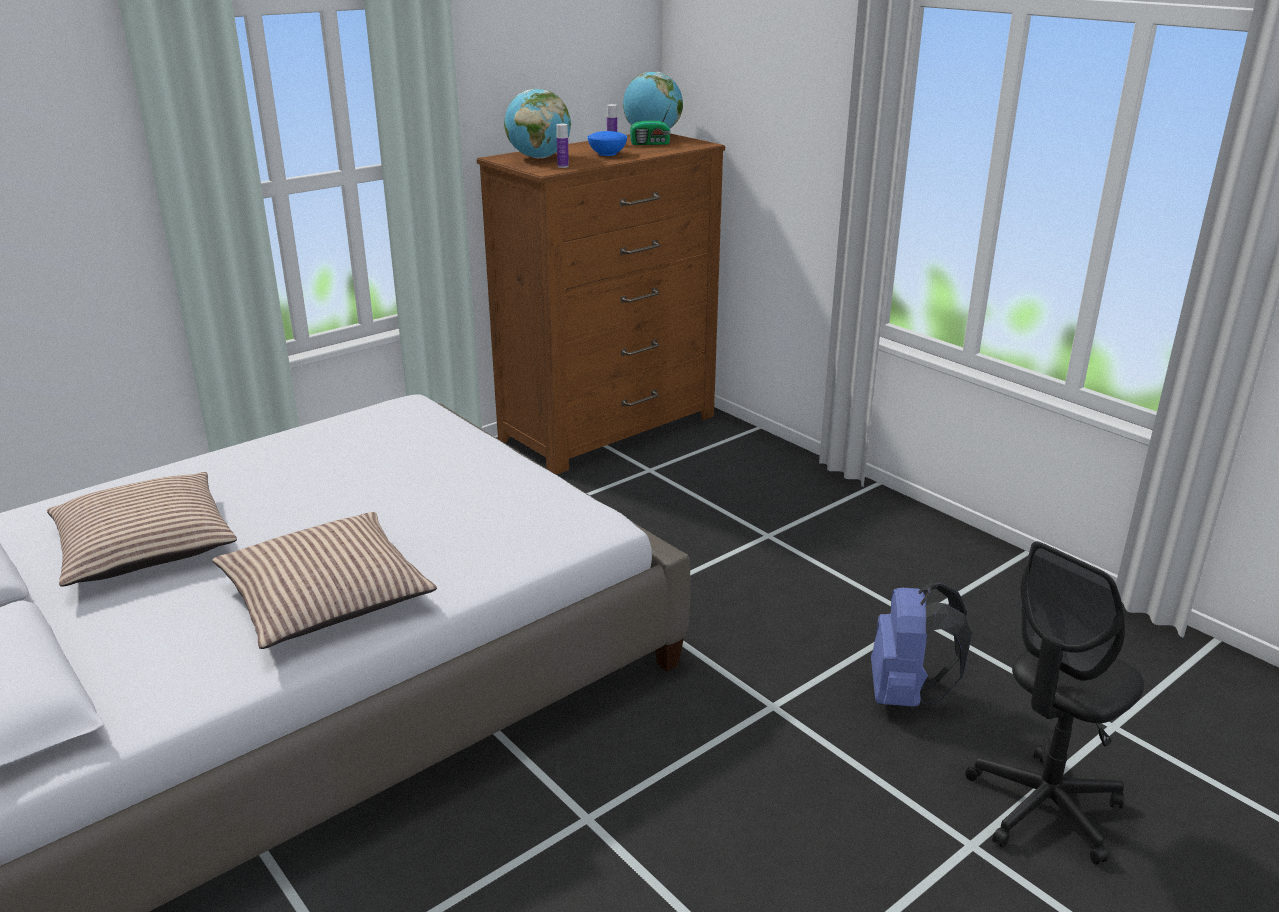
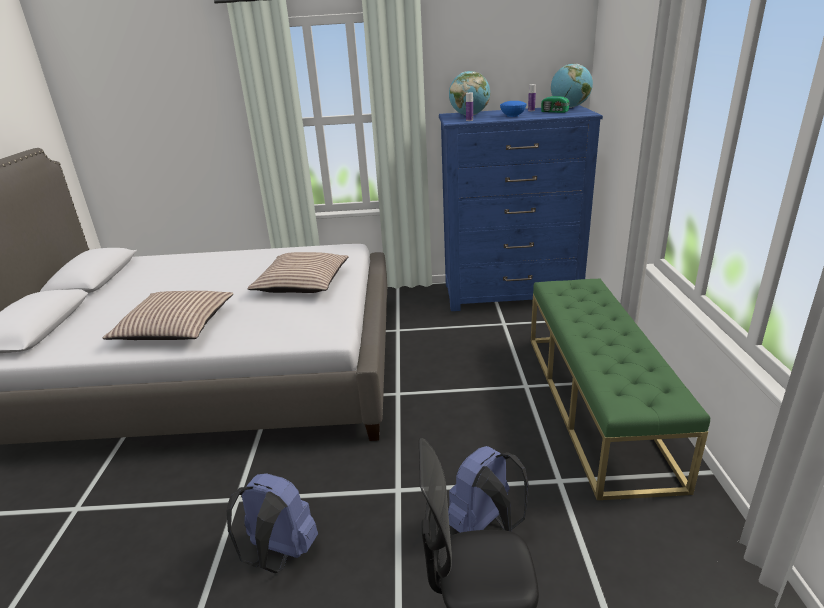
camera: 40 degrees right, 0 degrees up
pillow [47,472,237,586] -> pillow moved to [247,252,349,293]
brown dresser [477,133,725,475] -> blue dresser [439,105,603,311]
none -> blue backpack [226,473,318,573]
none -> green bench [531,278,710,500]

